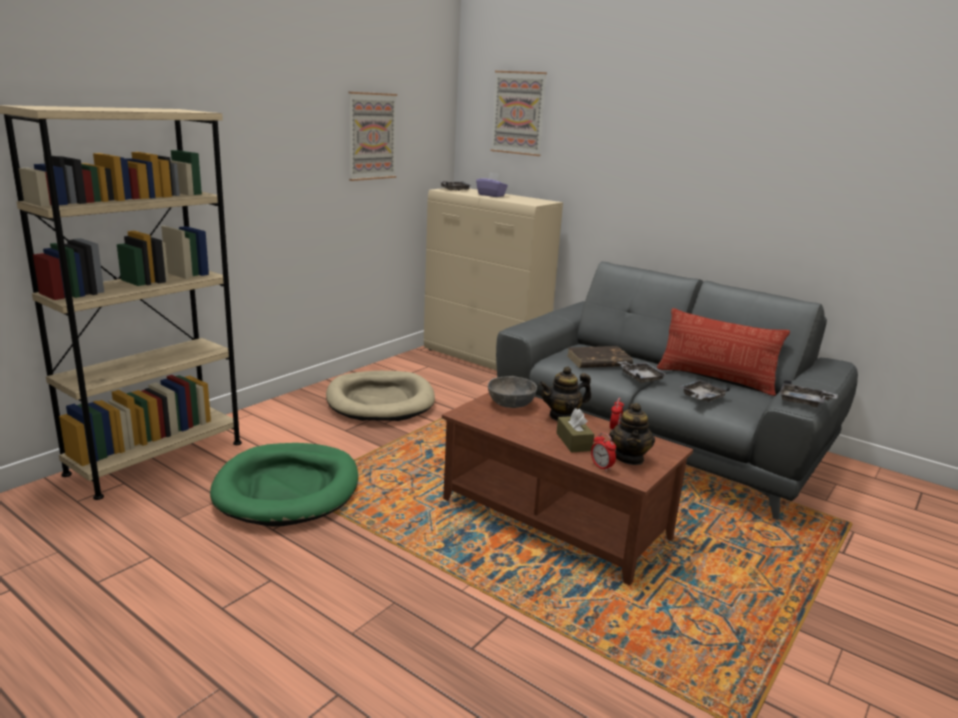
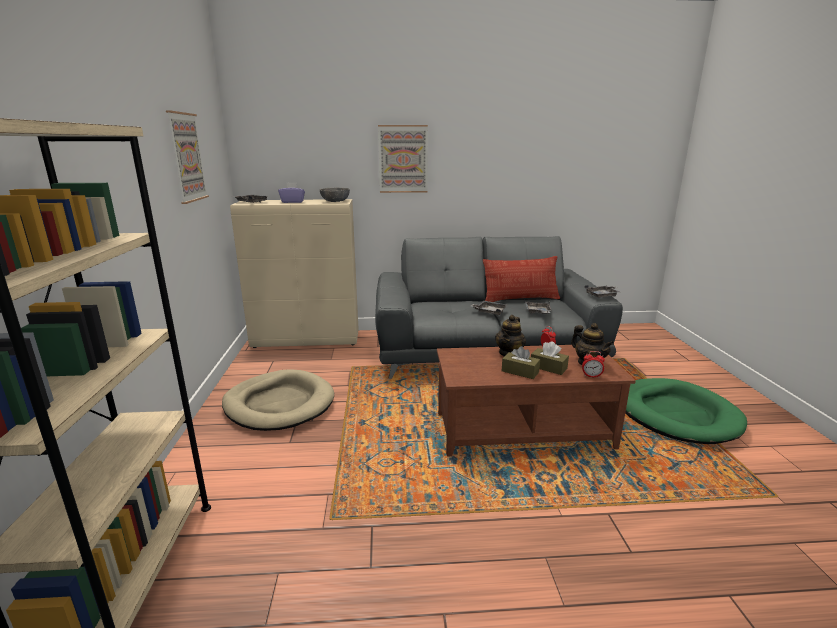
camera: 40 degrees left, 0 degrees up
green dog bed [210,443,358,527] -> green dog bed moved to [625,378,747,444]
grey bowl [488,376,537,408] -> grey bowl moved to [320,188,350,202]
picture [491,71,547,156] -> picture moved to [378,125,428,193]
brown book [567,346,633,368] -> none
none -> brown tissue box [502,346,540,379]

